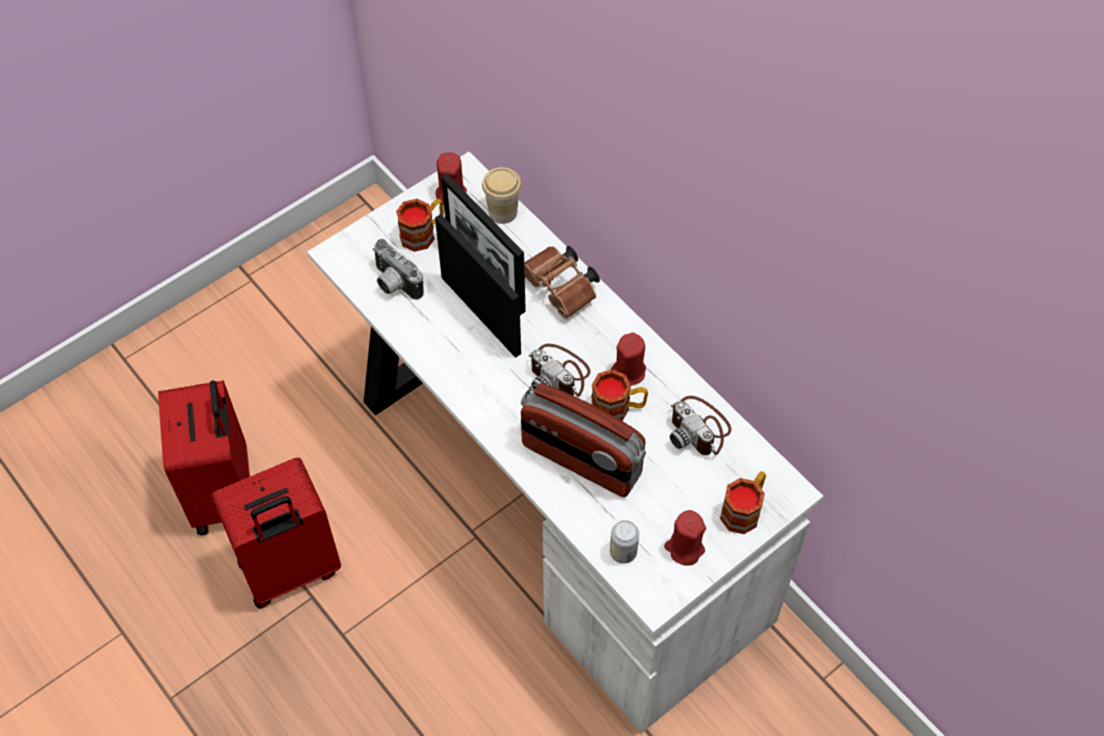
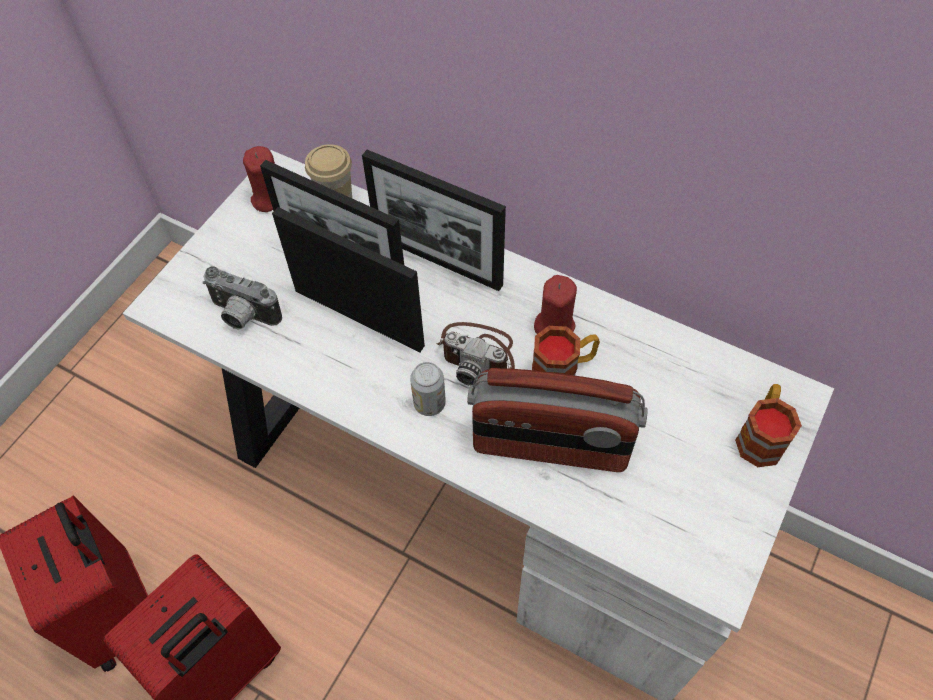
camera: 20 degrees left, 0 degrees up
mug [396,199,444,252] -> none
brown binoculars [524,246,600,319] -> picture frame [362,150,506,291]
can [610,520,639,564] -> can moved to [410,362,446,416]
red candle [664,510,706,566] -> none
camera [670,396,731,455] -> none

